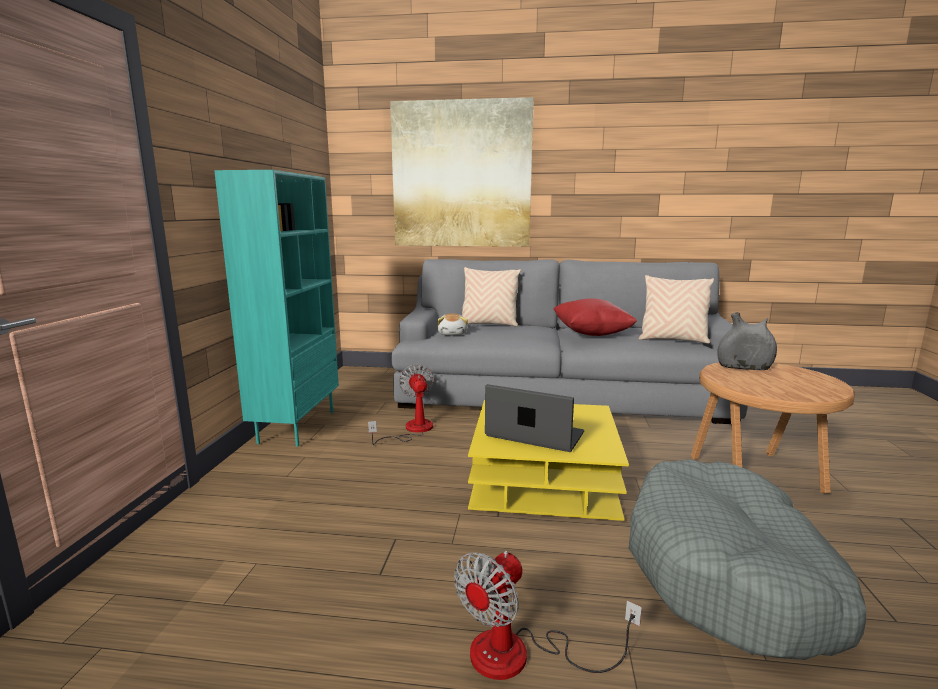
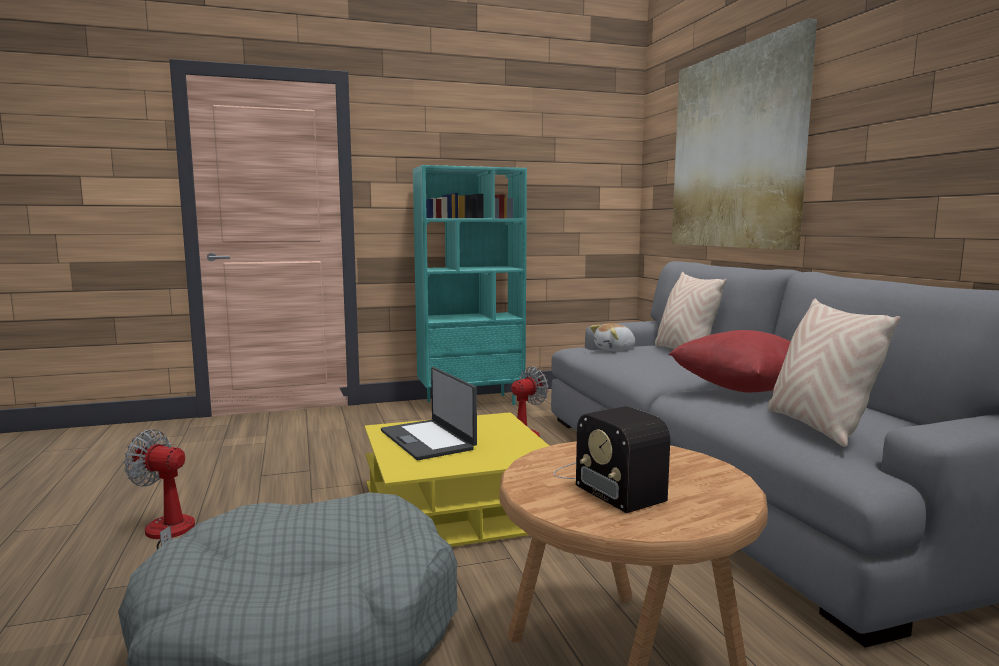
camera: 65 degrees right, 5 degrees down
laptop [485,384,584,452] -> laptop turned 150 degrees clockwise [381,367,477,460]
grey vase [717,312,777,370] -> none
none -> radio [553,406,670,513]

